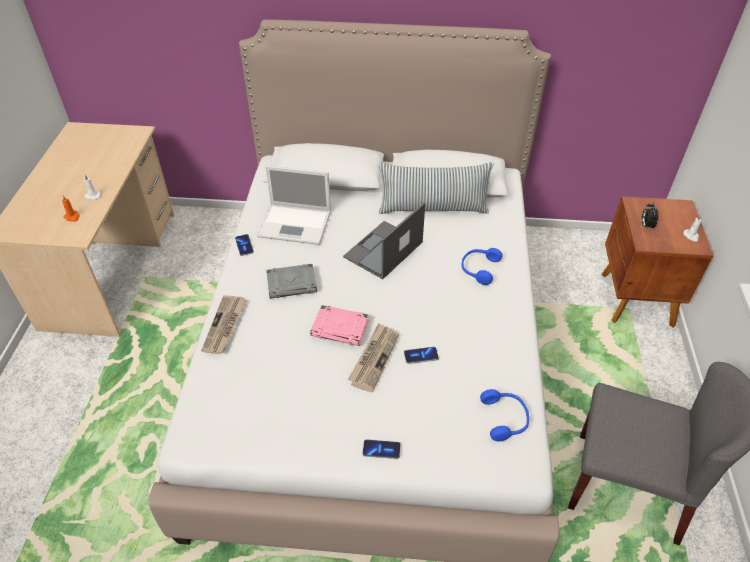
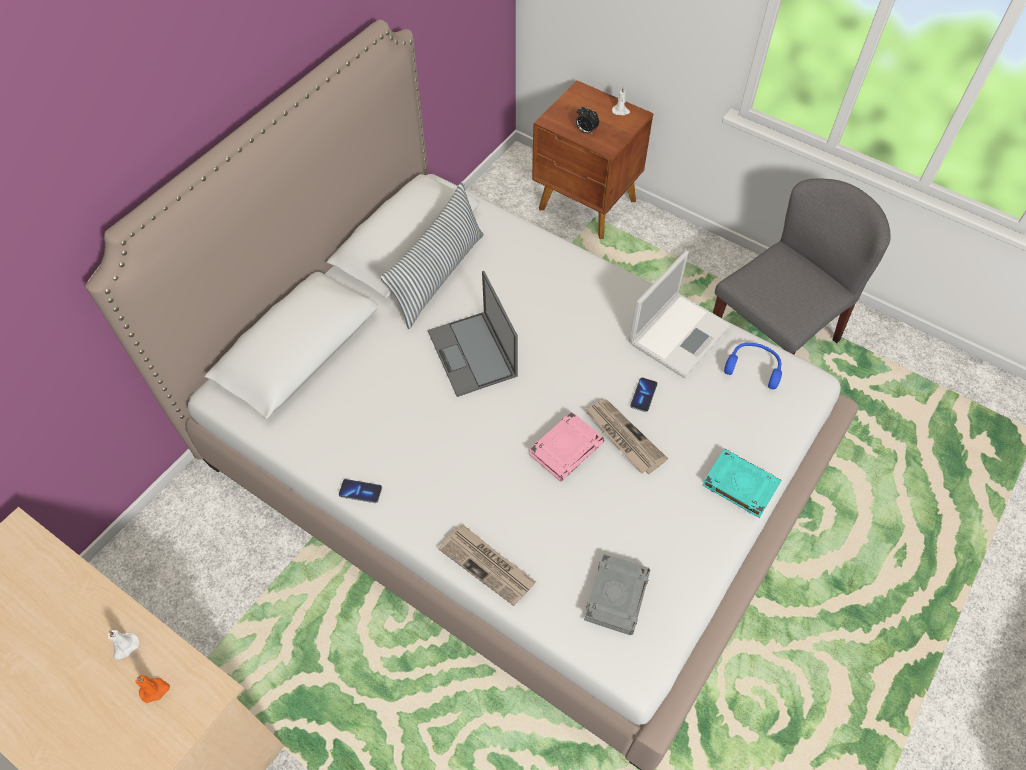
camera: 60 degrees left, 10 degrees up
laptop [257,165,331,245] -> laptop moved to [629,250,732,378]
grey book [266,264,317,299] -> grey book moved to [584,554,650,635]
phone [363,439,401,459] -> turquoise book [702,449,782,518]
blue headphones [461,248,502,285] -> none

